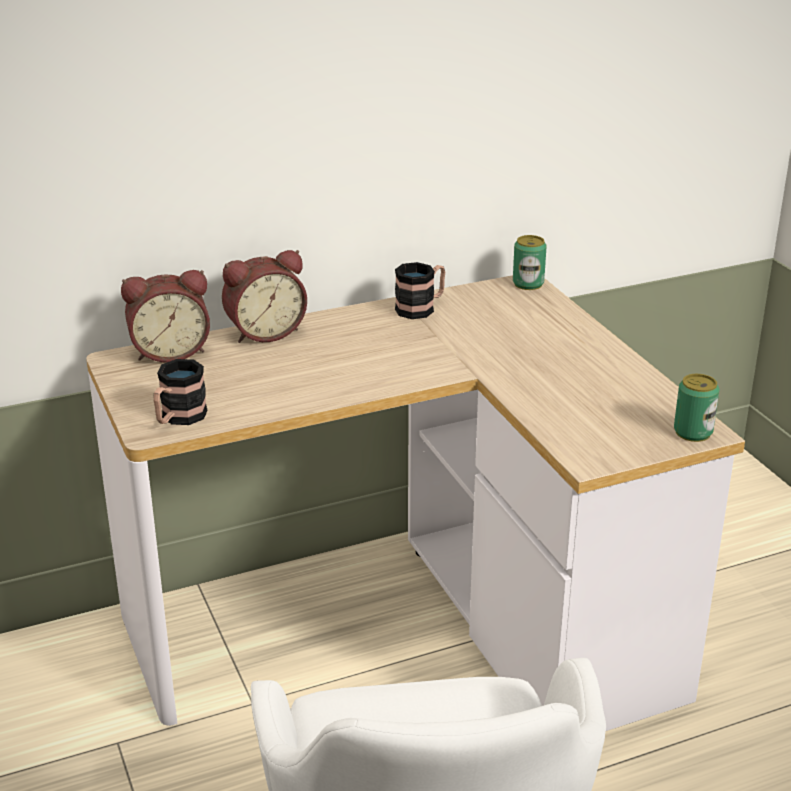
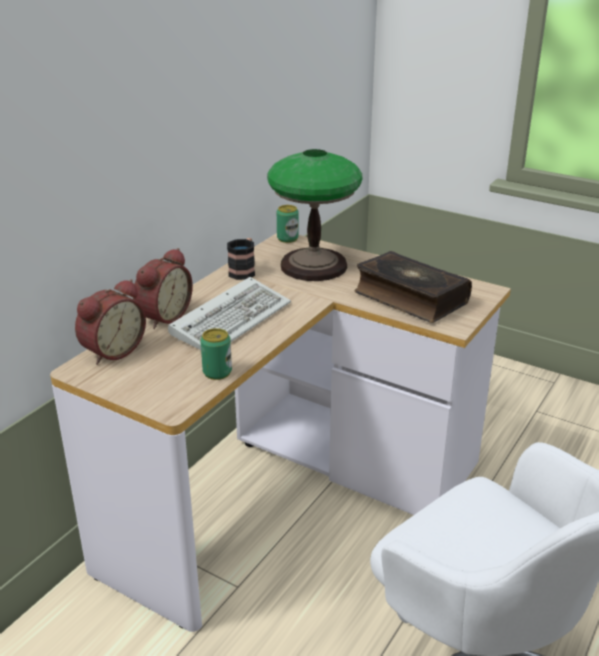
camera: 35 degrees left, 0 degrees up
mug [153,359,207,425] -> none
can [674,374,719,442] -> can moved to [200,328,232,380]
none -> keyboard [168,277,291,350]
none -> table lamp [267,149,362,281]
none -> book [354,251,472,323]

